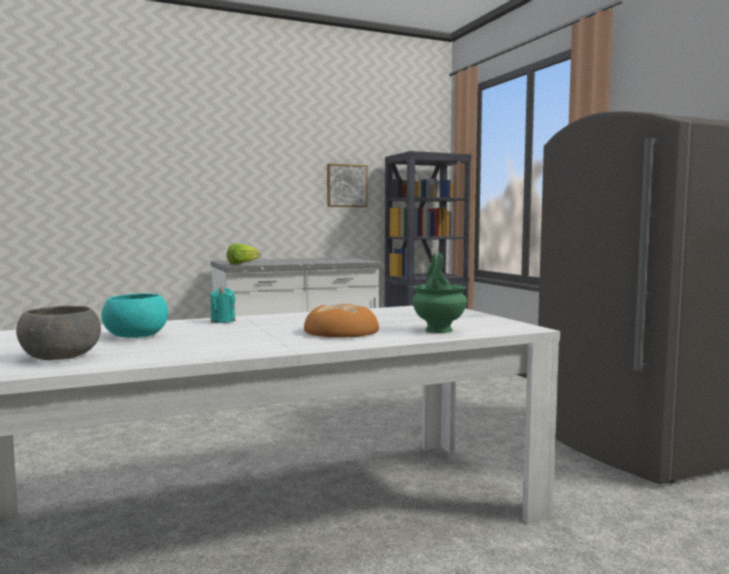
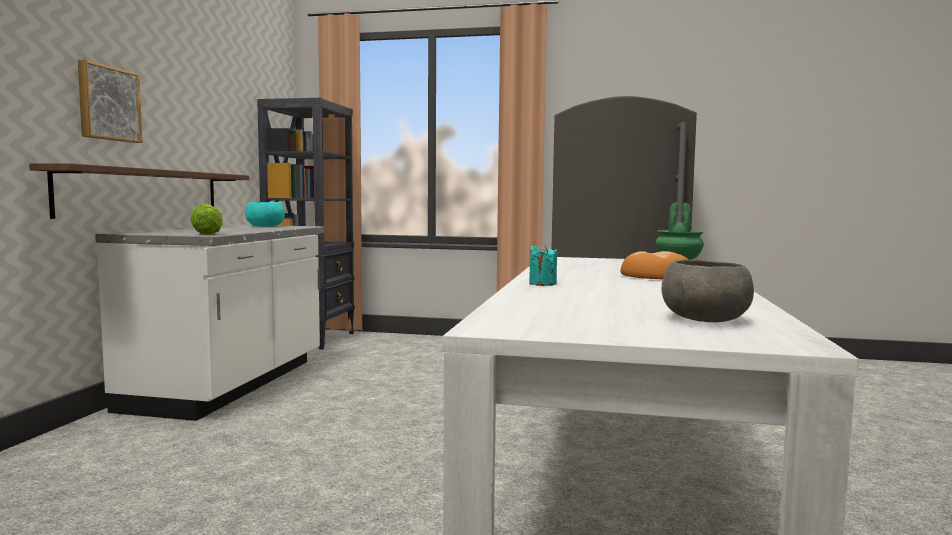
camera: 55 degrees left, 0 degrees up
turquoise bowl [101,293,168,338] -> turquoise bowl moved to [245,202,285,227]
picture [327,164,368,207] -> picture moved to [78,60,142,143]
none -> shelf [29,163,249,219]

